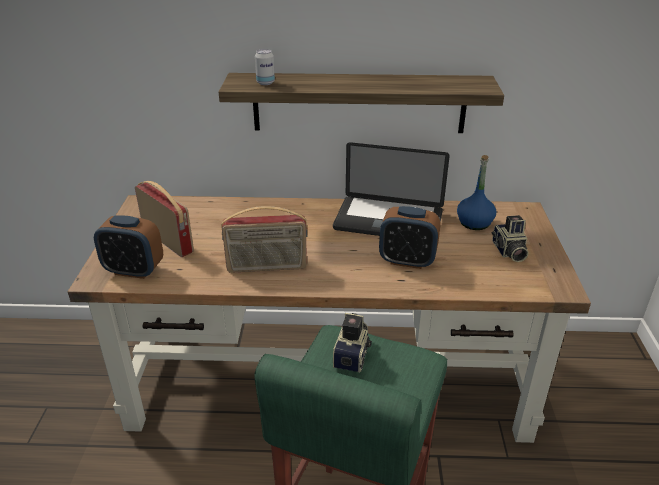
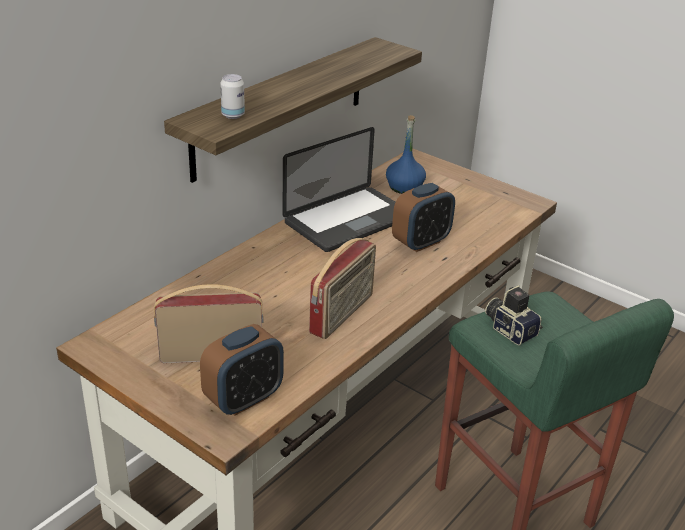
camera: 55 degrees left, 0 degrees up
camera [491,215,528,262] -> none

